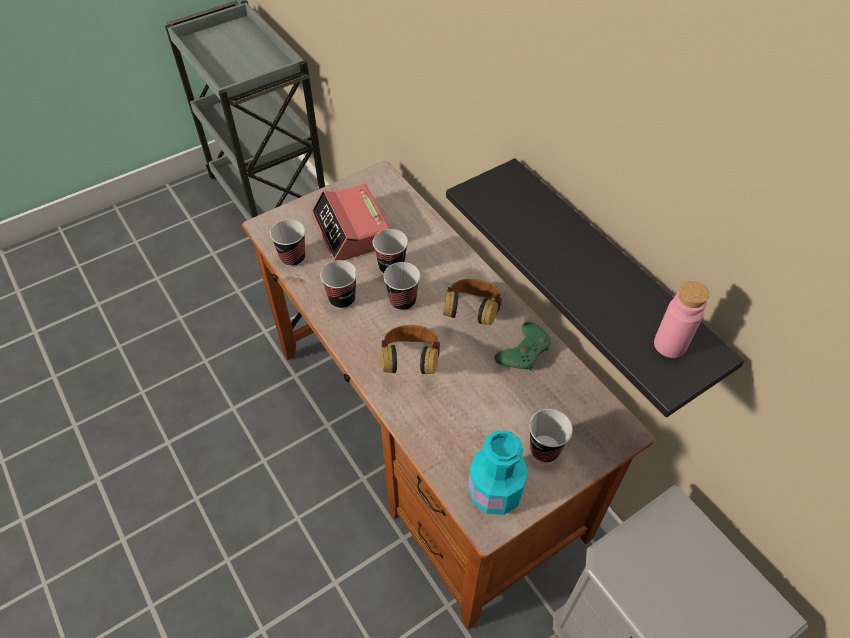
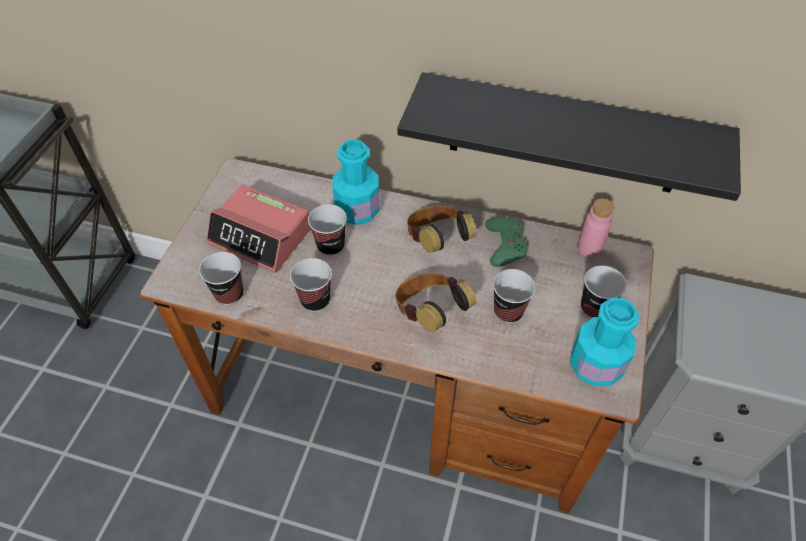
camera: 40 degrees left, 0 degrees up
cup [384,262,420,311] -> cup moved to [493,269,535,323]
pink bottle [654,281,709,358] -> pink bottle moved to [577,198,614,258]
none -> turquoise bottle [332,139,380,225]

